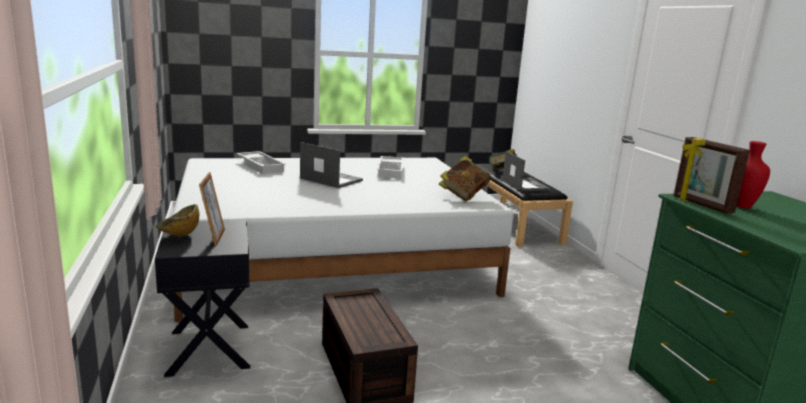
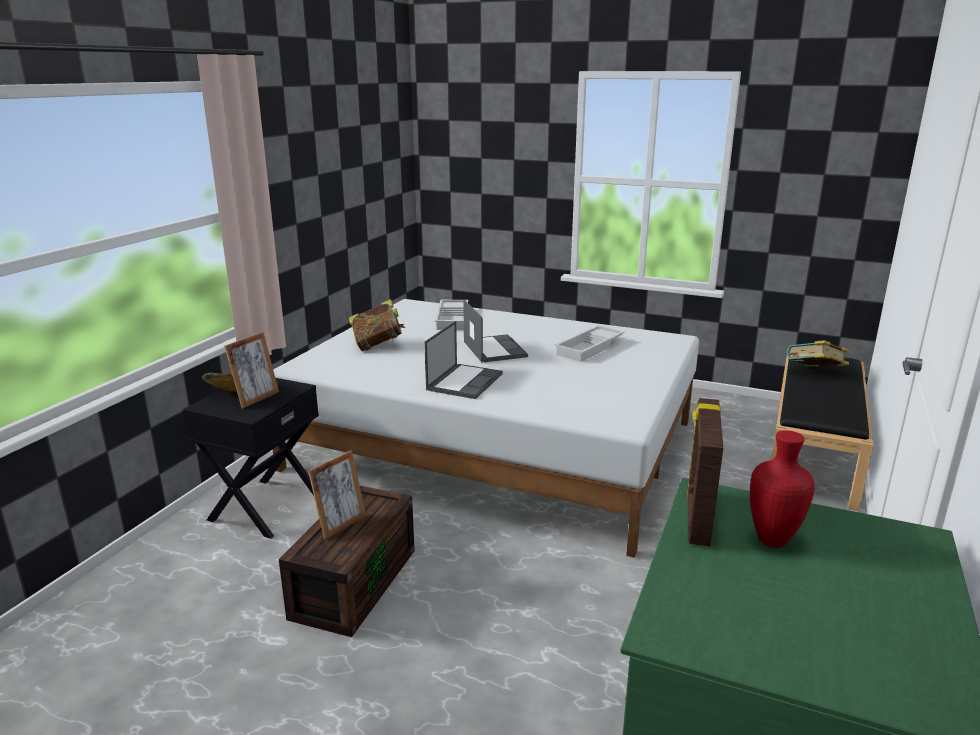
camera: 40 degrees right, 5 degrees up
book [439,156,491,201] -> book moved to [349,299,405,351]
laptop [502,151,551,191] -> laptop moved to [424,321,503,399]
none -> picture frame [308,450,366,539]

